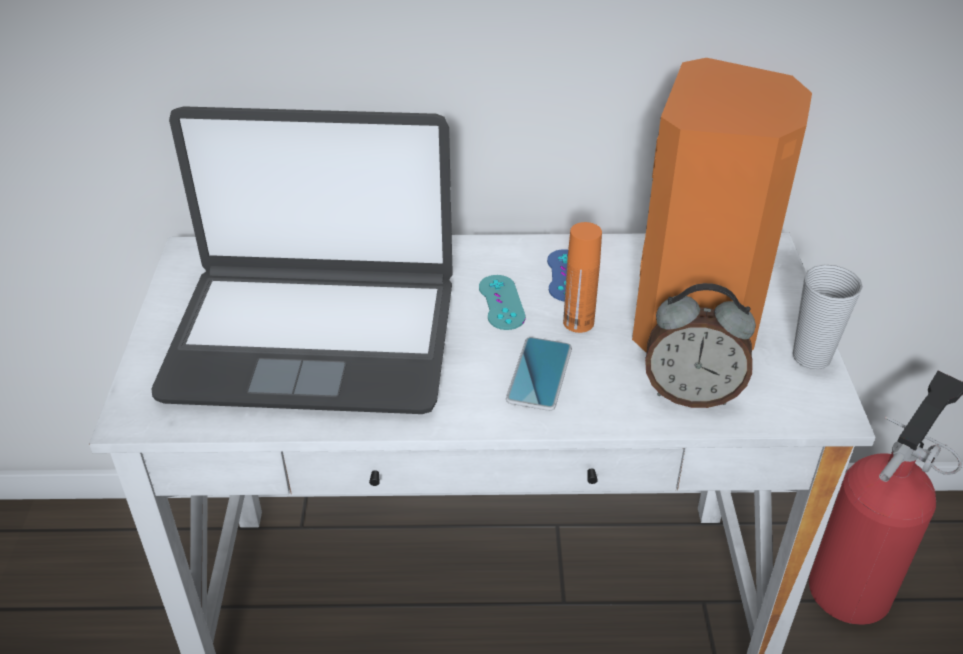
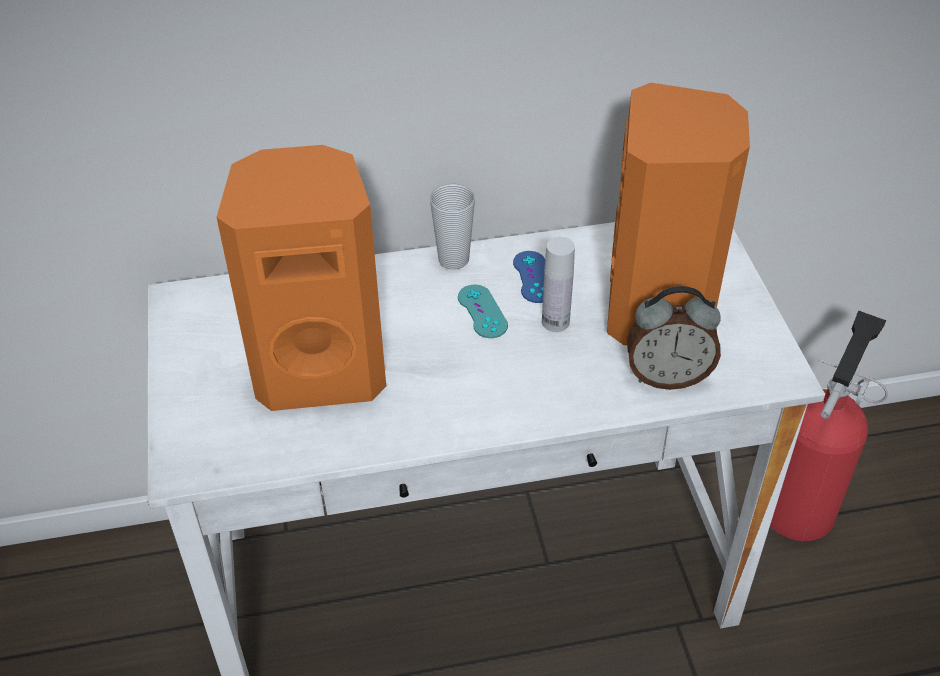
camera: 10 degrees left, 5 degrees up
laptop [151,106,453,414] -> orange speaker [216,145,386,411]
phone [506,337,572,411] -> none
orange bottle [563,222,602,333] -> white bottle [542,237,575,332]
cup [793,265,863,370] -> cup moved to [430,184,475,270]

